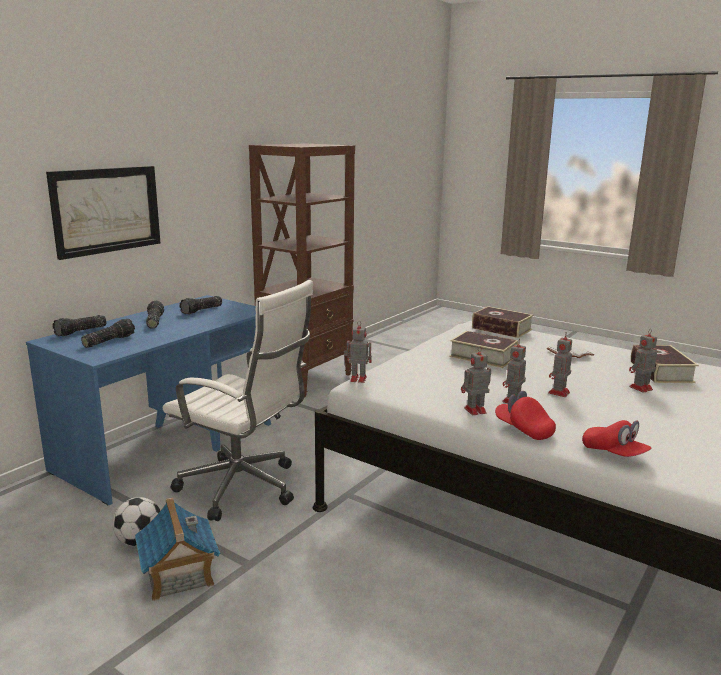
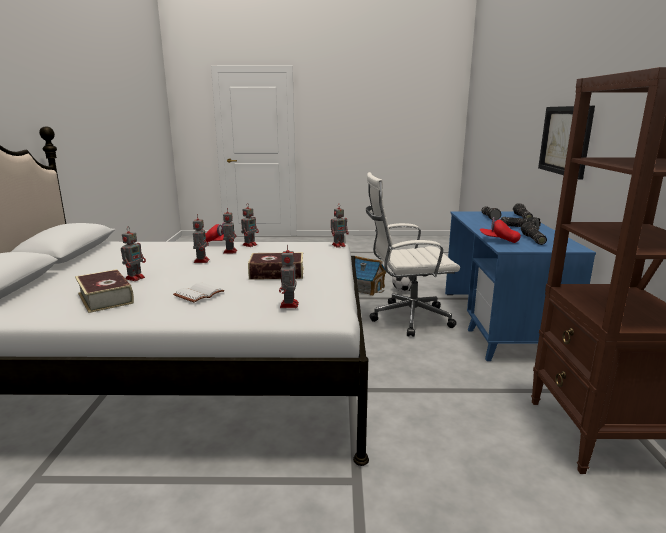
camera: 145 degrees right, 0 degrees up
book [472,306,534,338] -> toy robot [279,245,299,308]
red cap [582,420,652,457] -> red cap moved to [480,217,521,243]

